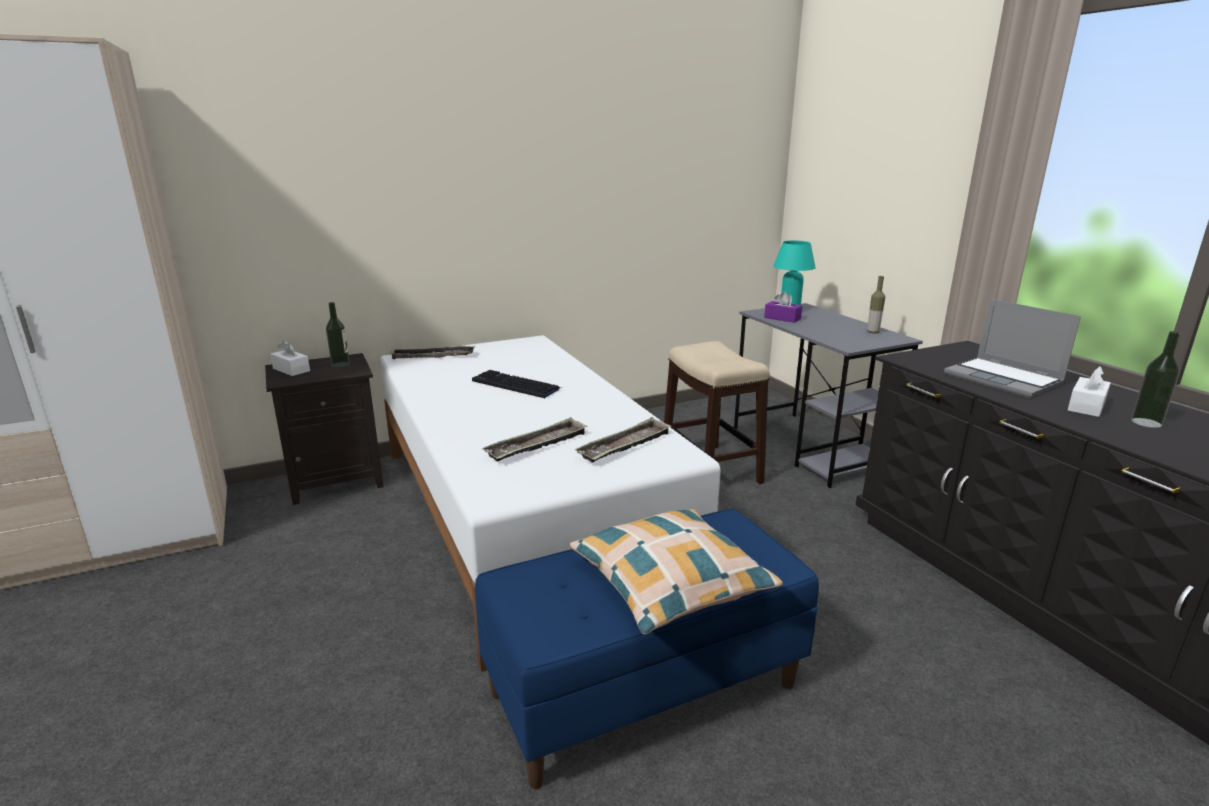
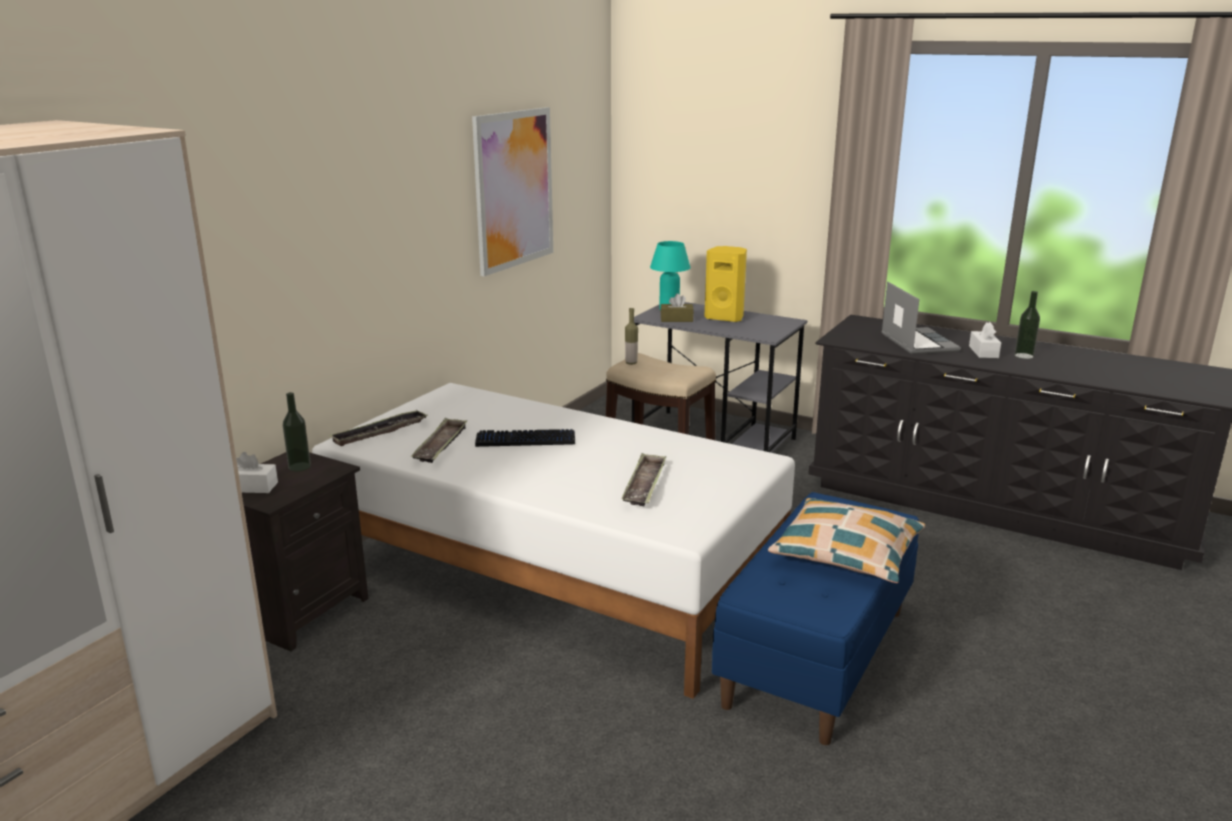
camera: 35 degrees left, 0 degrees up
tray [574,417,672,463] -> tray moved to [411,418,467,463]
purple tissue box [764,291,802,323] -> brown tissue box [661,293,694,322]
bottle [867,276,885,333] -> bottle moved to [625,308,638,365]
laptop [944,299,1081,398] -> laptop turned 120 degrees counterclockwise [881,282,961,354]
none -> picture [472,107,553,276]
none -> yellow speaker [704,246,747,322]

